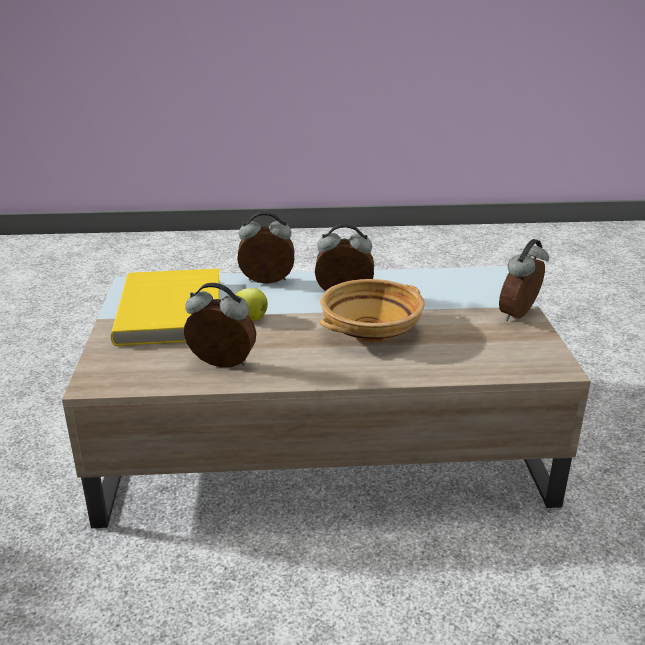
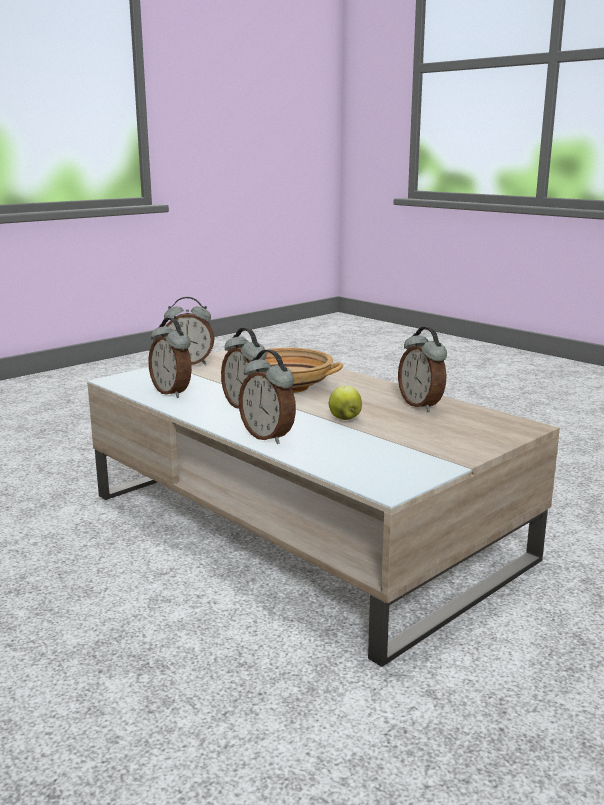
camera: 130 degrees left, 10 degrees down
yellow book [111,269,220,346] -> none
none -> alarm clock [148,318,192,398]

